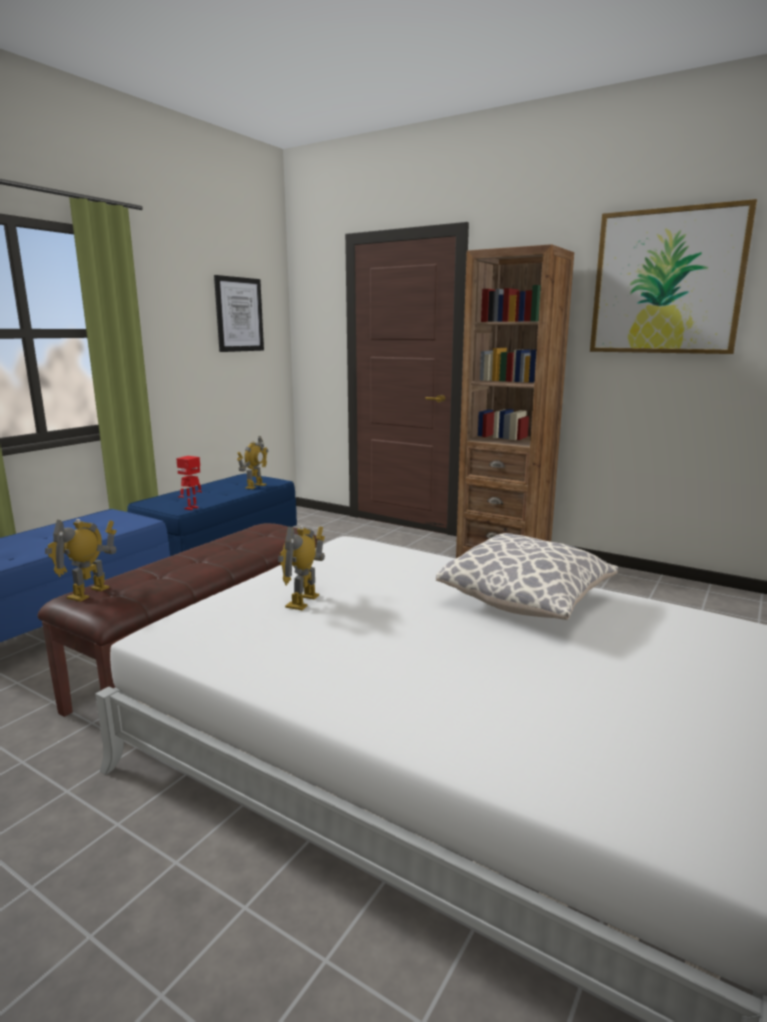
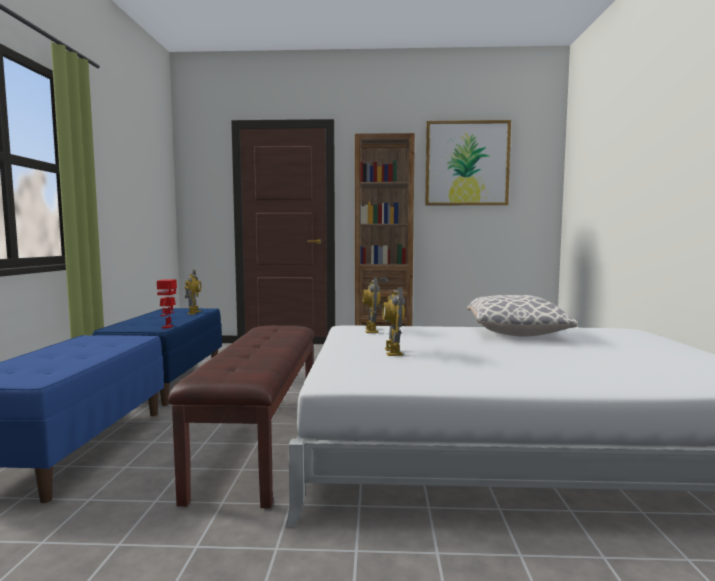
camera: 30 degrees left, 10 degrees down
toy robot [45,519,116,602] -> toy robot moved to [362,277,381,333]
picture [214,275,264,352] -> none

